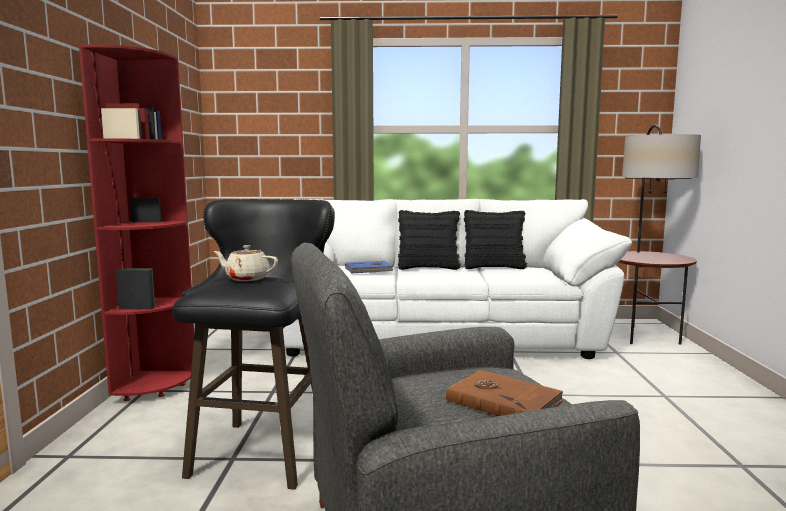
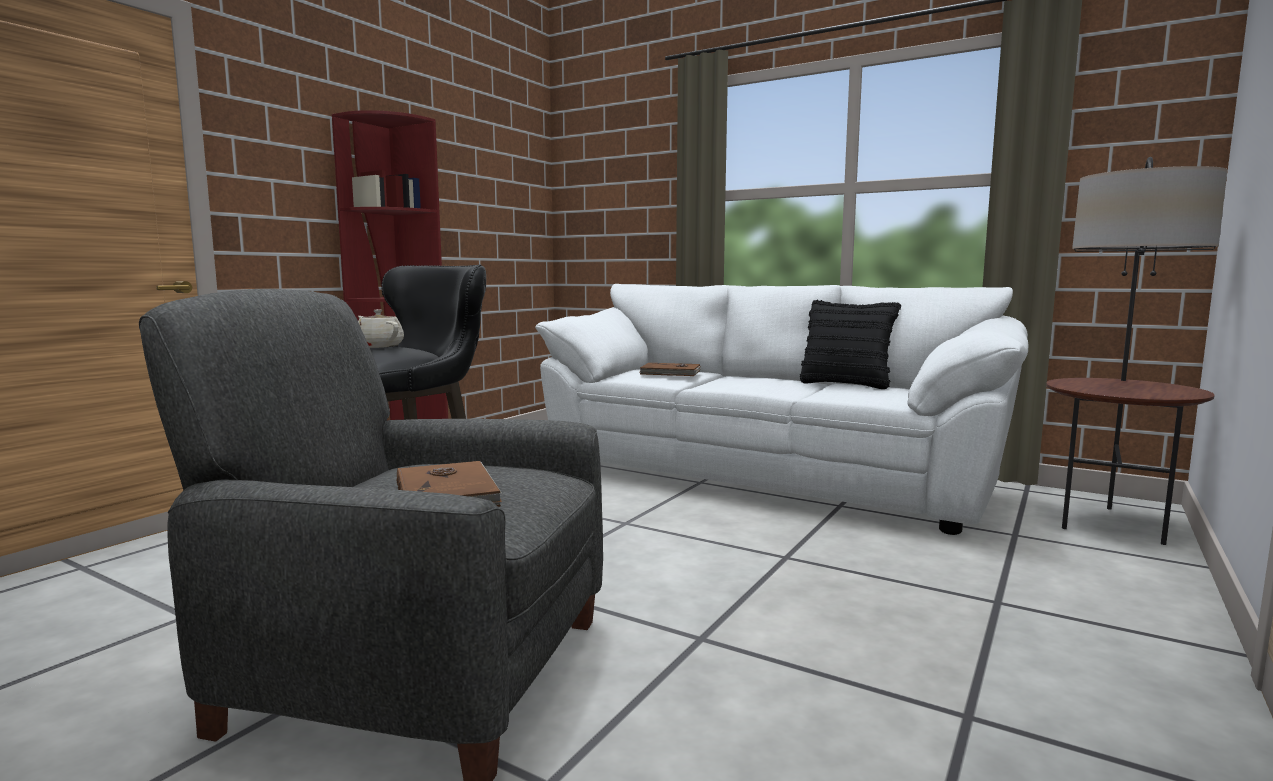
camera: 30 degrees right, 0 degrees up
blue book [345,261,394,273] -> brown book [639,363,701,376]
black pillow [398,210,461,270] -> none

